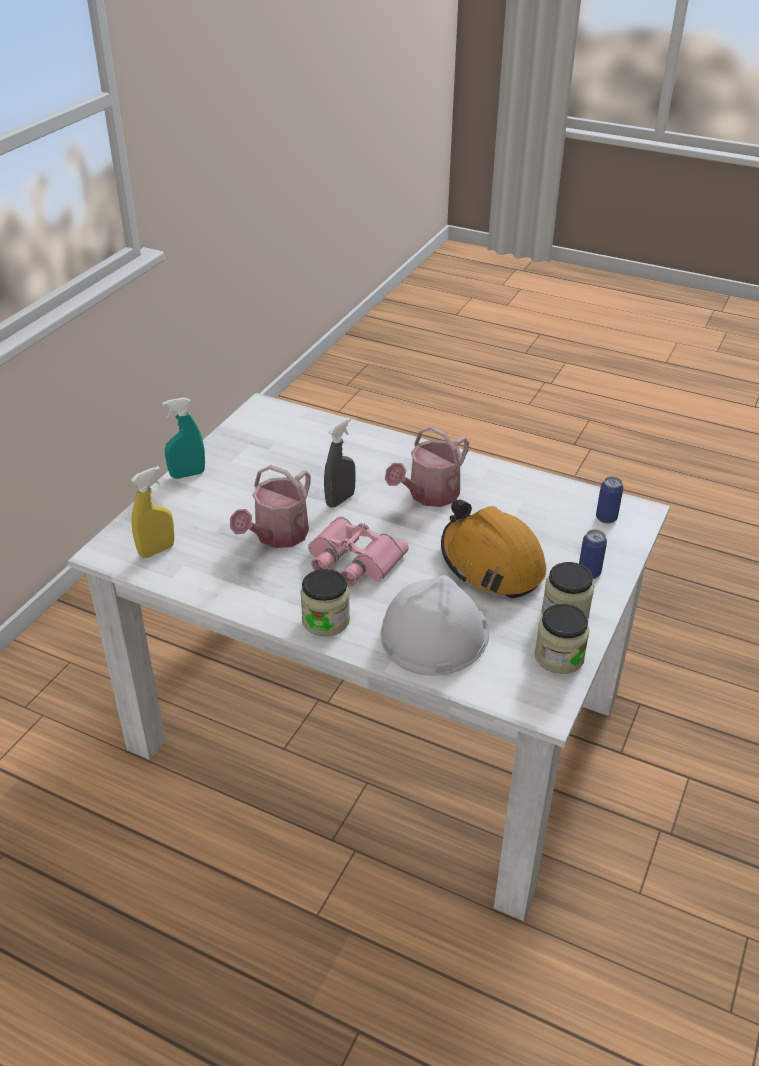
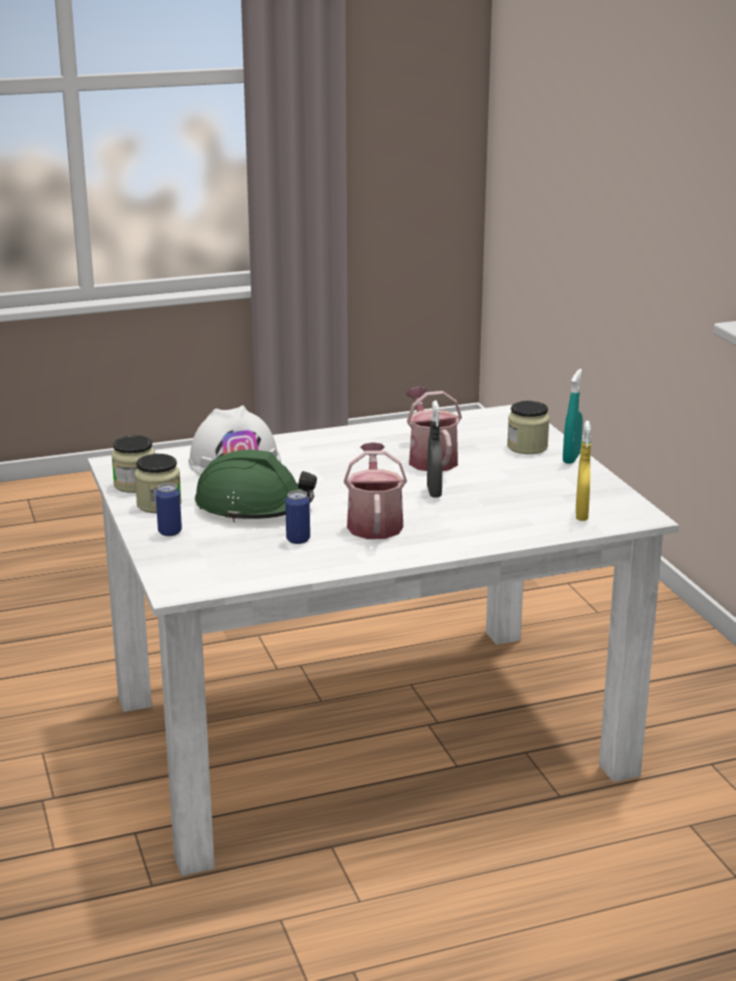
camera: 135 degrees right, 15 degrees down
yellow spray bottle [131,466,175,558] -> yellow spray bottle moved to [576,421,591,521]
jar [300,569,350,636] -> jar moved to [507,401,550,454]
pink binoculars [308,516,409,586] -> none
orange hard hat [441,499,547,598] -> green hard hat [195,450,317,522]
can [596,476,623,524] -> can moved to [285,490,310,544]

